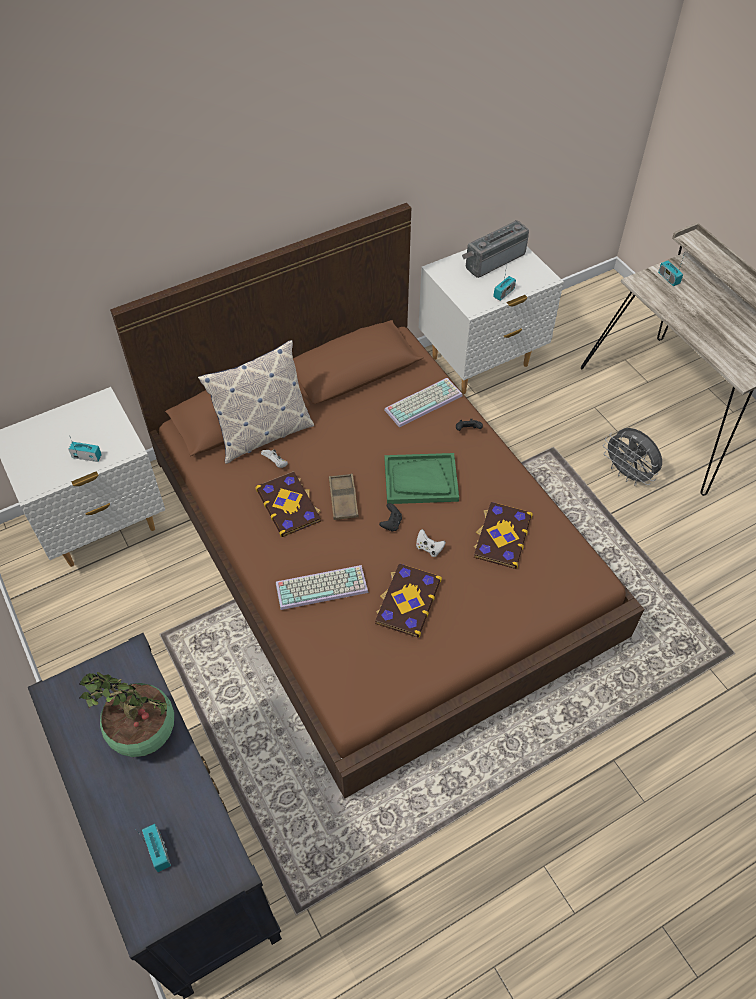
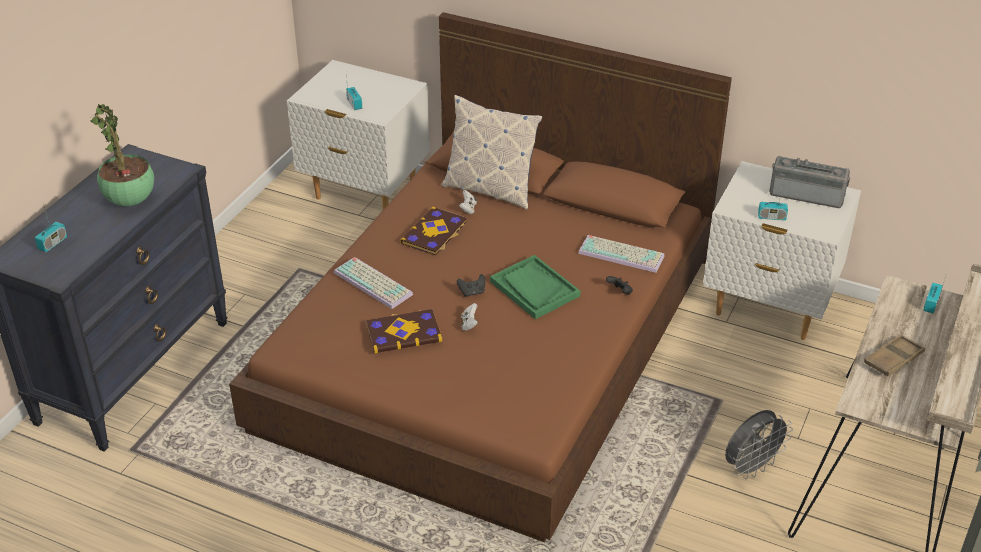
camera: 55 degrees right, 15 degrees down
brown tray [329,474,358,520] -> brown tray moved to [864,335,925,376]
book [474,502,533,569] -> none
grey fan [603,428,662,486] -> grey fan turned 135 degrees counterclockwise [725,410,793,479]

